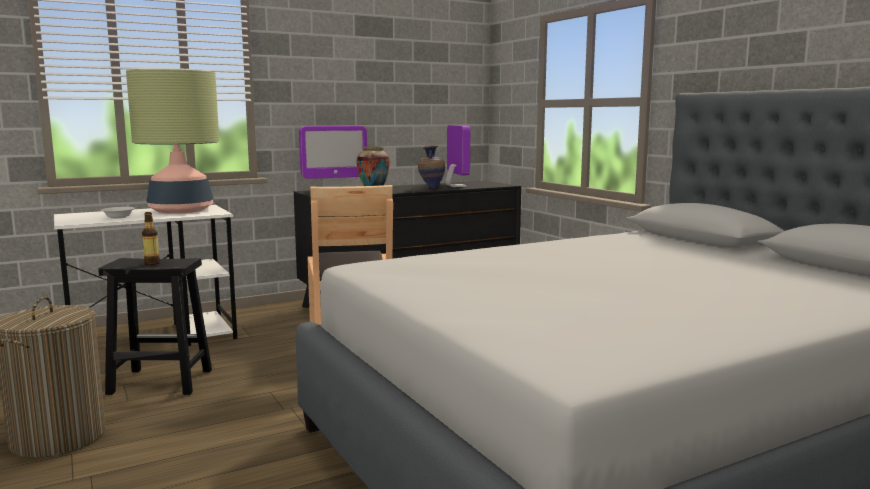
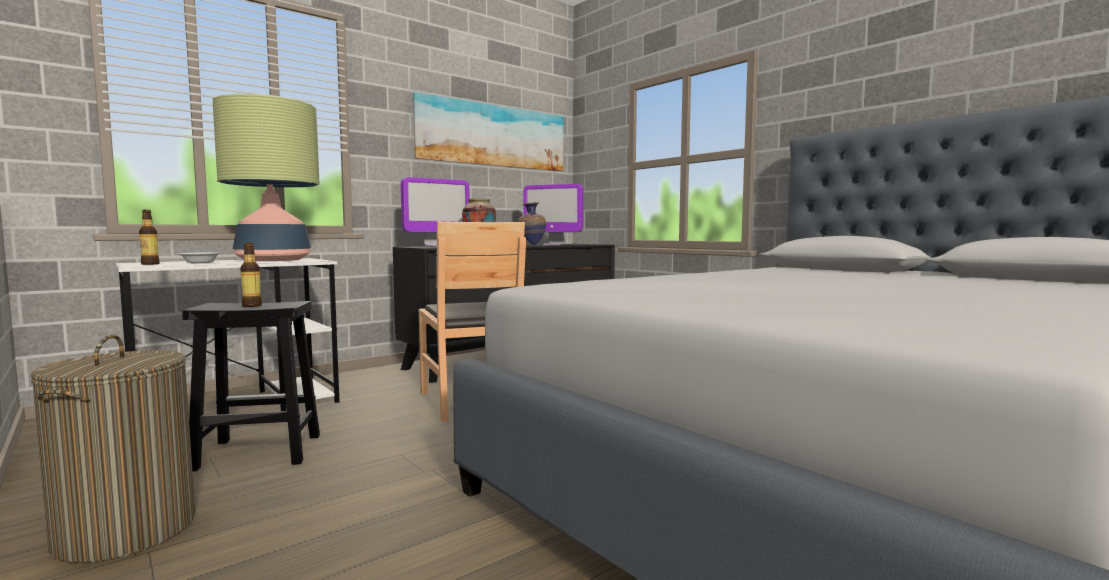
camera: 10 degrees left, 5 degrees down
monitor [445,125,470,187] -> monitor turned 135 degrees clockwise [523,184,584,245]
none -> bottle [139,210,160,265]
none -> picture [413,92,563,171]

